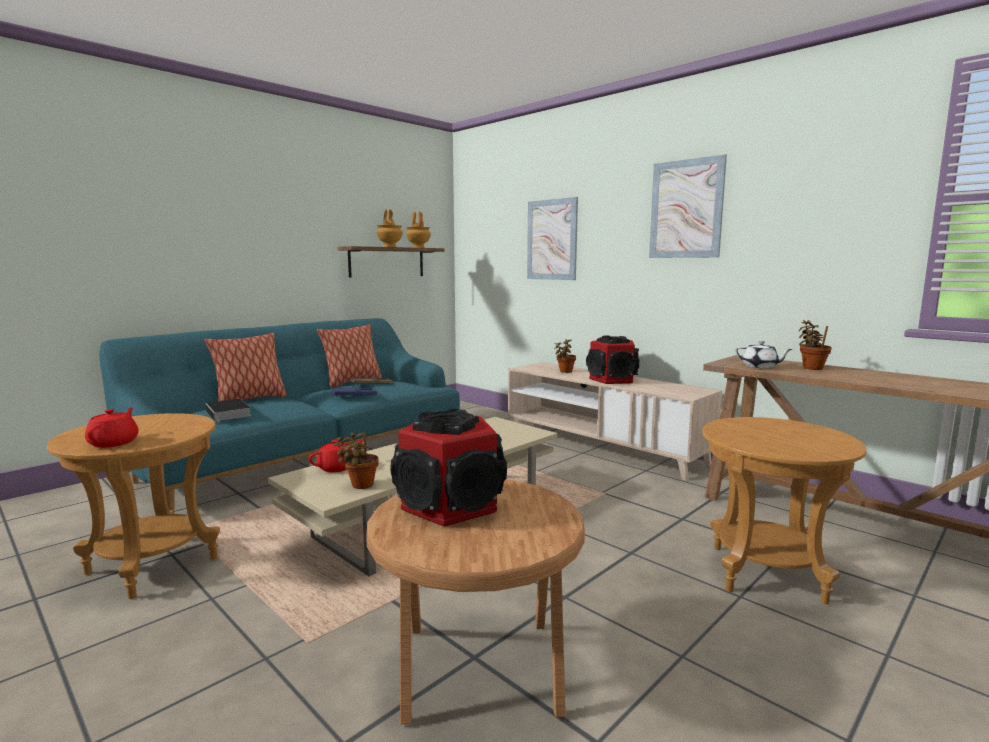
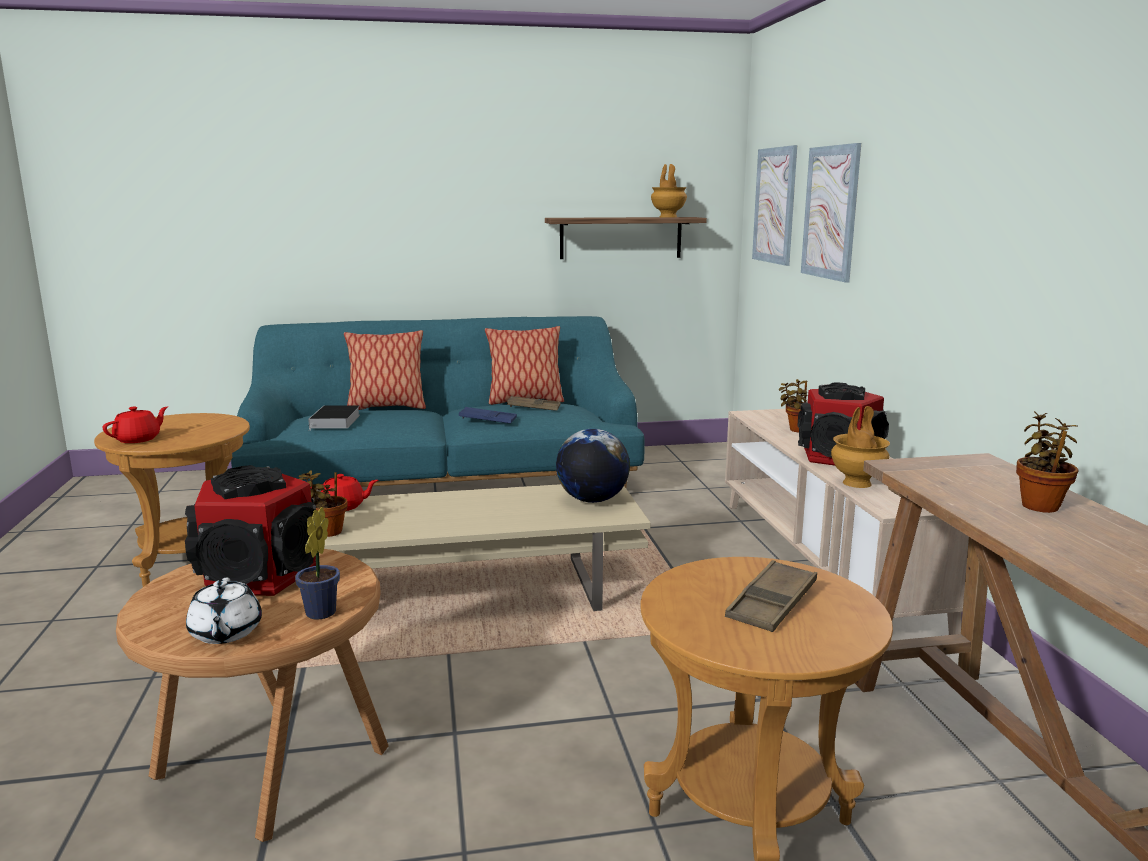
camera: 35 degrees right, 5 degrees up
brown vase [376,209,403,247] -> brown vase moved to [831,406,890,488]
picture [649,154,727,258] -> picture moved to [752,145,797,266]
white teapot [735,341,792,368] -> white teapot moved to [186,578,262,644]
none -> potted plant [295,507,340,619]
none -> globe [556,429,630,503]
none -> brown tray [725,560,817,632]

